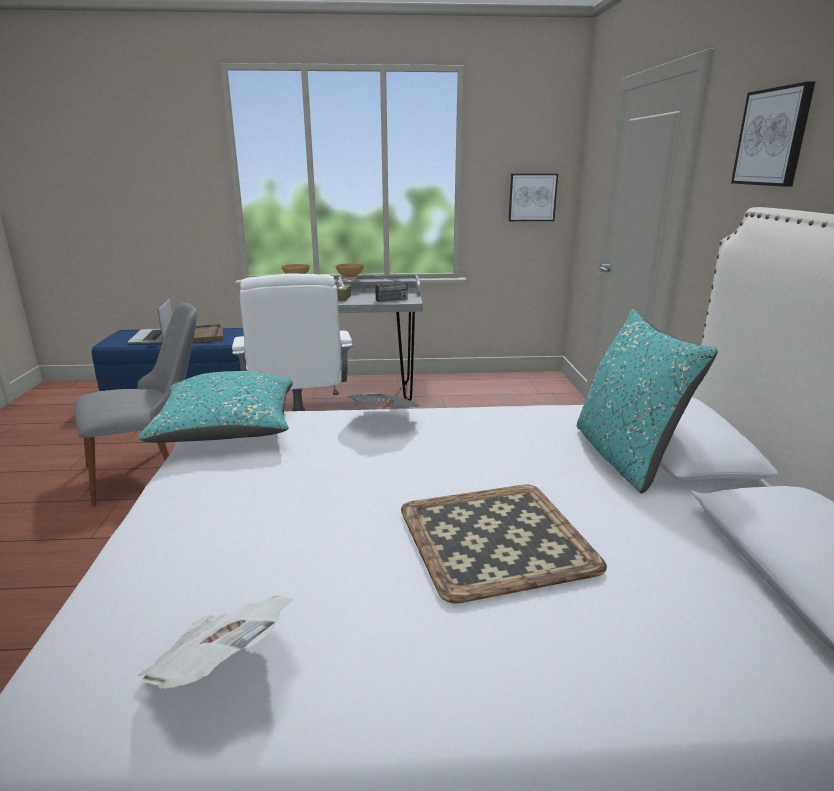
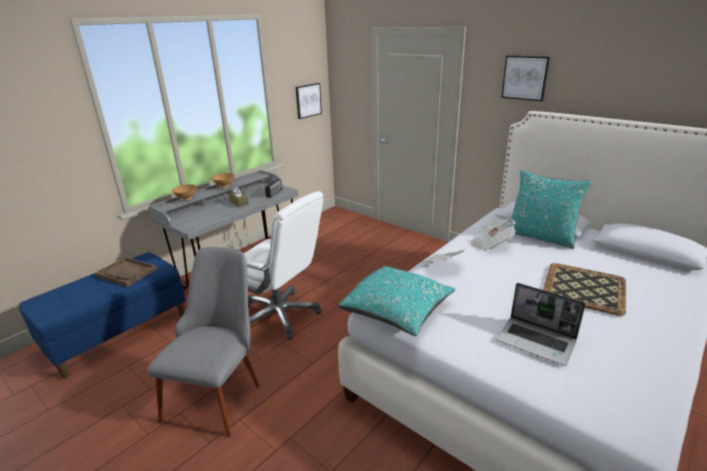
camera: 45 degrees left, 5 degrees up
laptop [127,298,173,344] -> laptop moved to [497,283,586,366]
newspaper [138,595,294,689] -> newspaper moved to [468,218,516,251]

